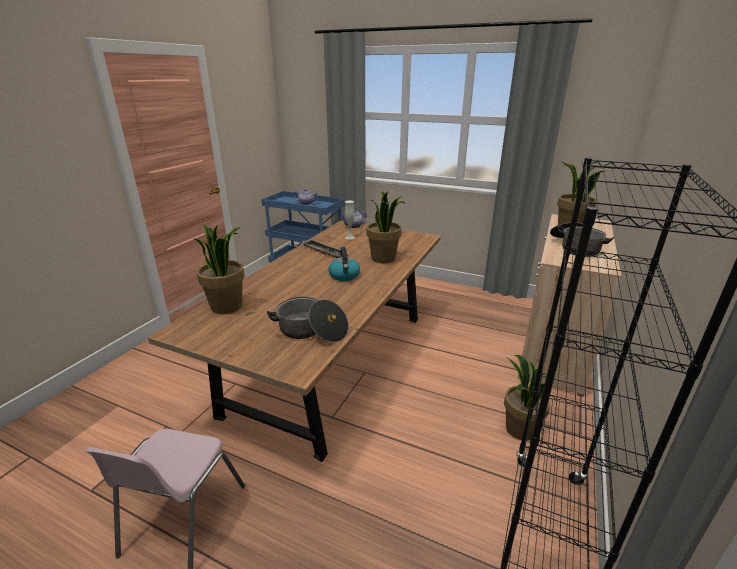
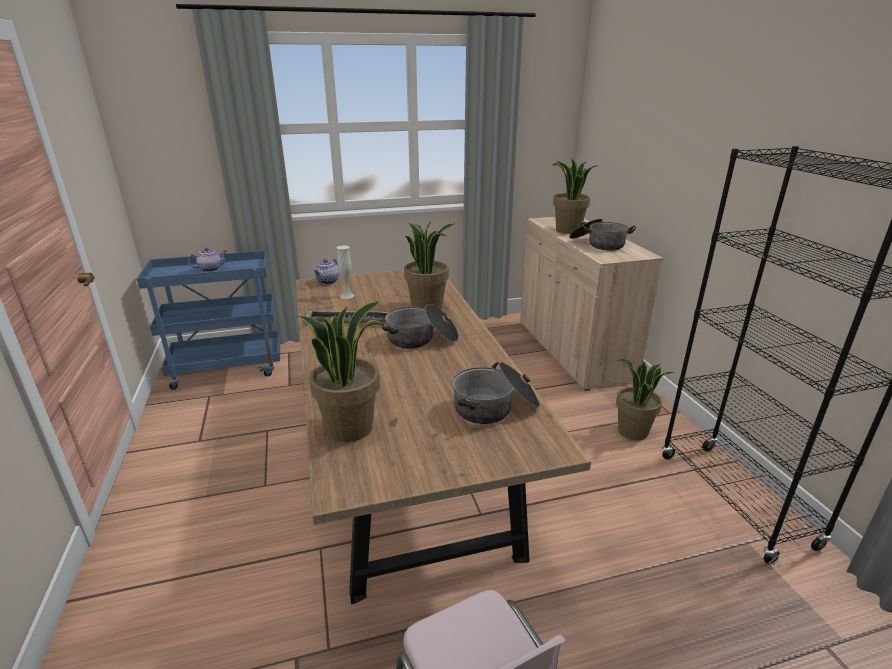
camera: 40 degrees left, 0 degrees up
kettle [328,247,360,281] -> cooking pot [382,304,459,349]

